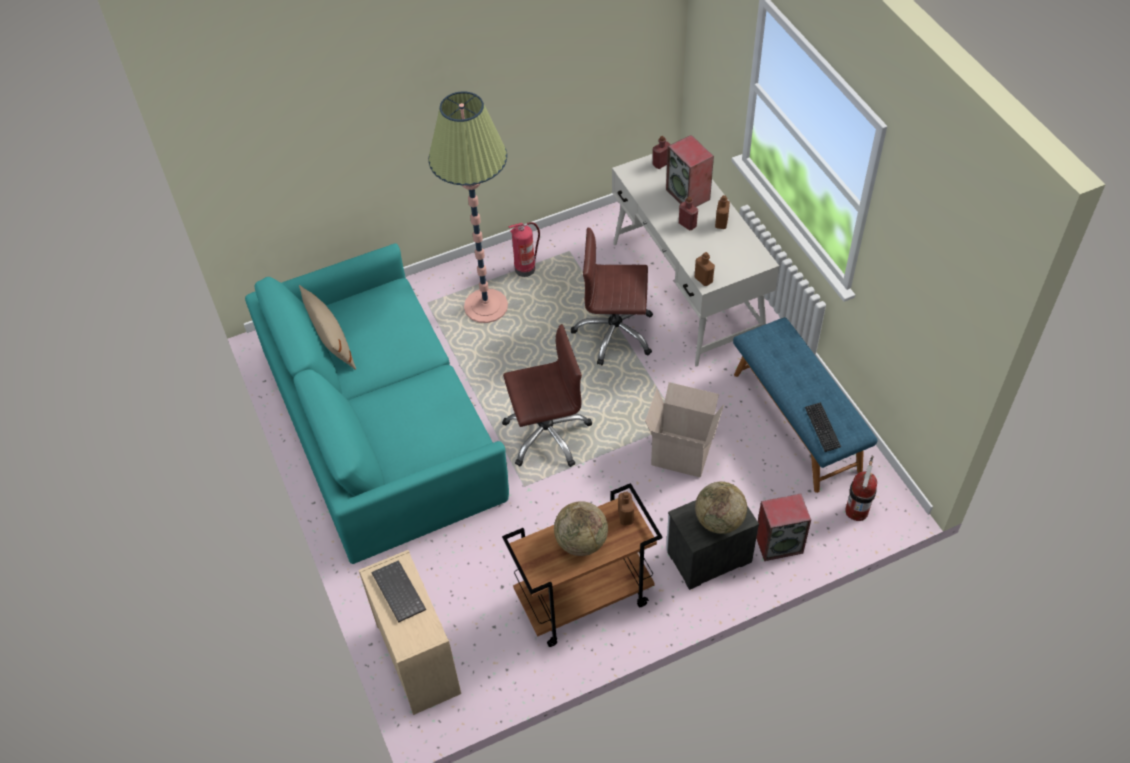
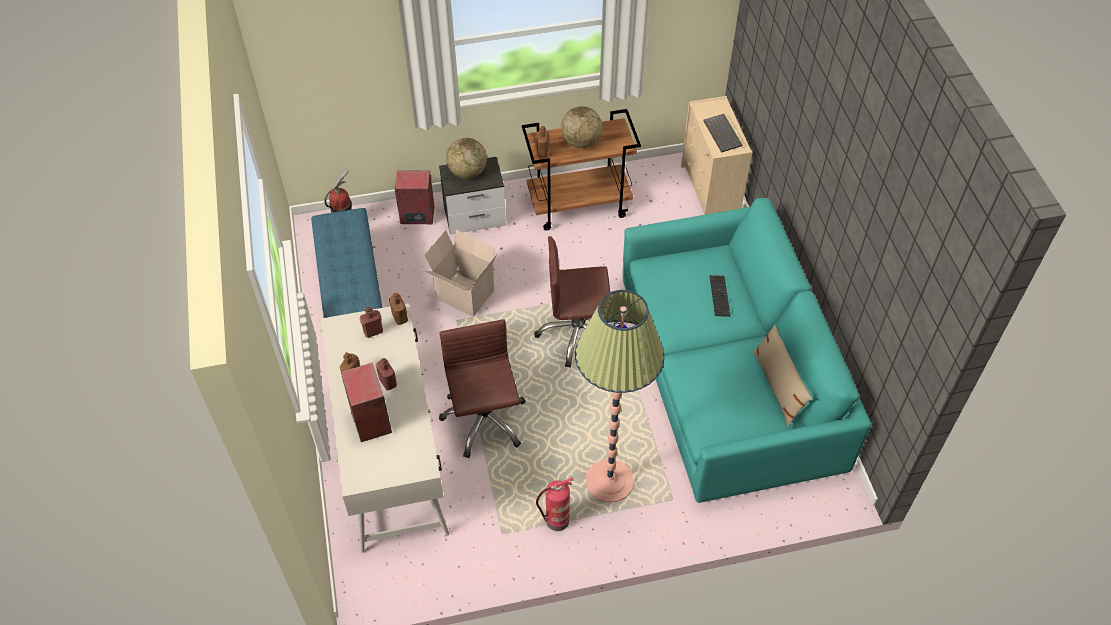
camera: 170 degrees left, 0 degrees up
brown office chair [571,228,653,365] -> brown office chair turned 120 degrees counterclockwise [439,319,526,458]
red bottle [653,136,671,169] -> red bottle moved to [360,307,383,338]
keyboard [805,402,841,452] -> keyboard moved to [709,275,730,317]

